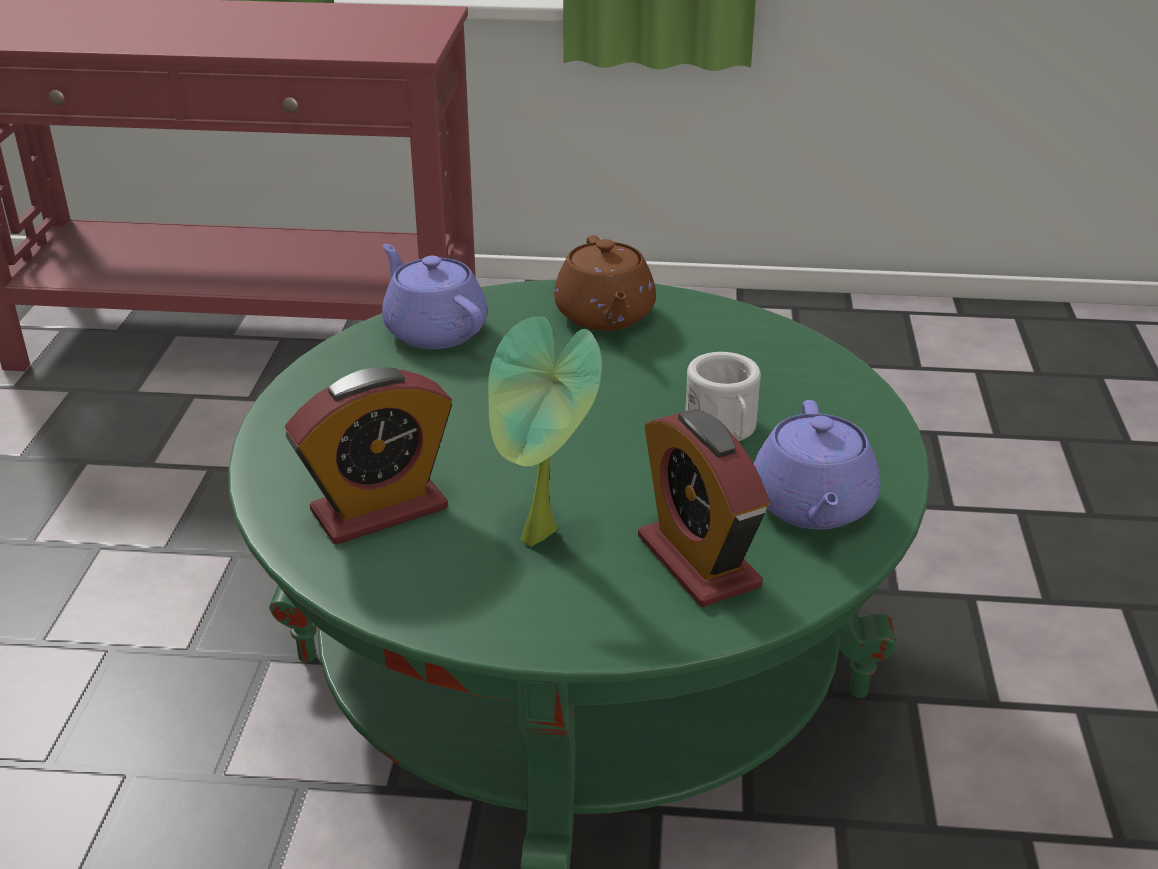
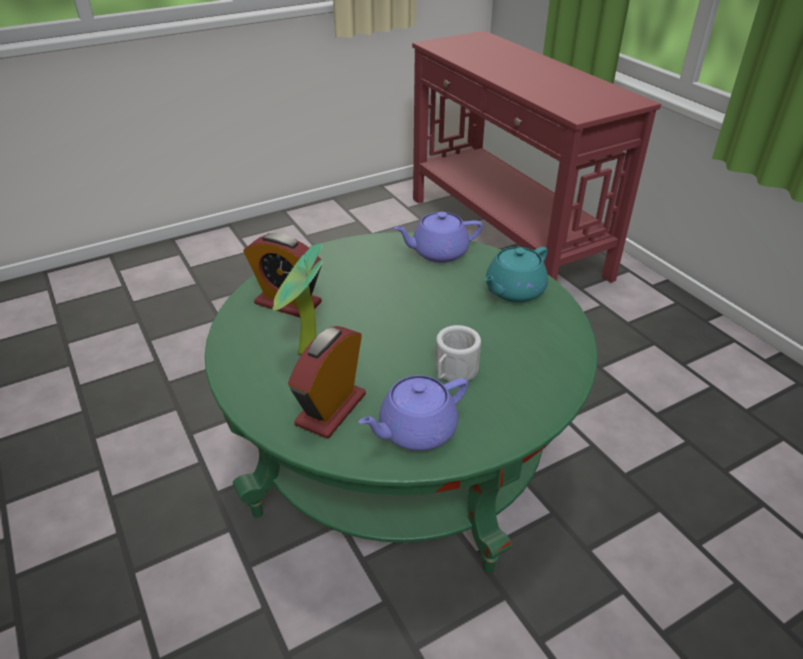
camera: 55 degrees right, 5 degrees up
purple teapot [382,244,488,349] -> purple teapot turned 120 degrees counterclockwise [394,212,483,263]
brown teapot [554,235,656,331] -> turquoise teapot [484,247,548,303]

